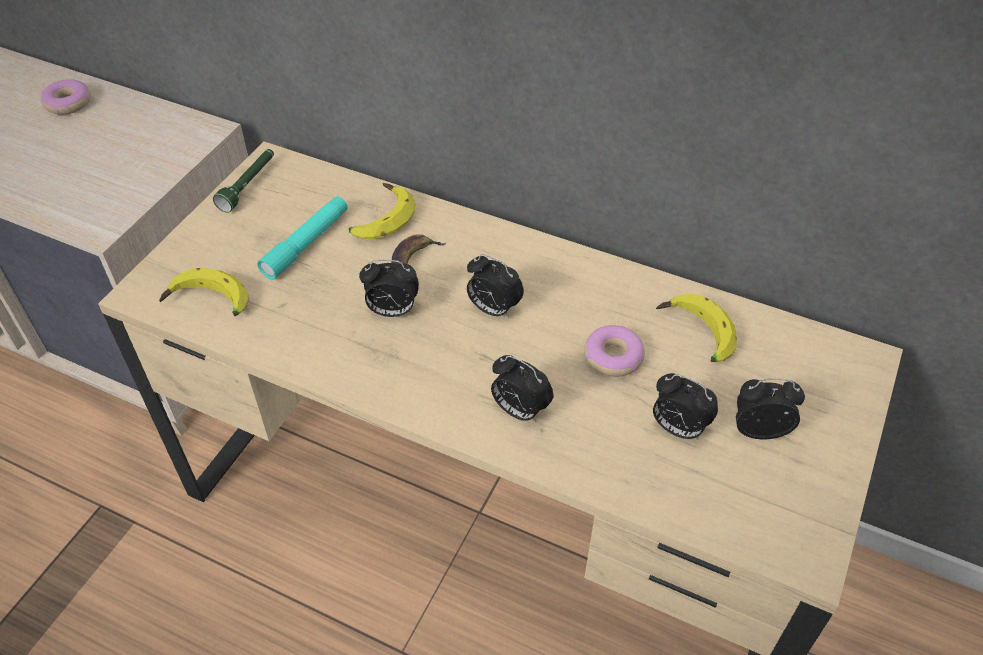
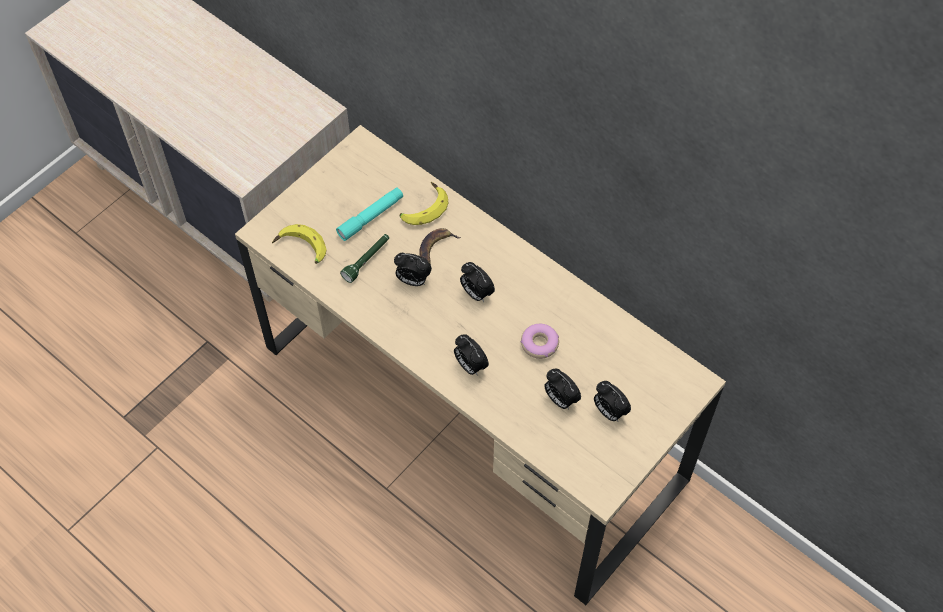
camera: 15 degrees right, 10 degrees up
donut [41,79,91,115] -> none
green flashlight [213,149,274,213] -> green flashlight moved to [340,234,389,283]
banana [656,294,737,362] -> none
alarm clock [736,378,805,439] -> alarm clock turned 150 degrees counterclockwise [594,381,631,421]

